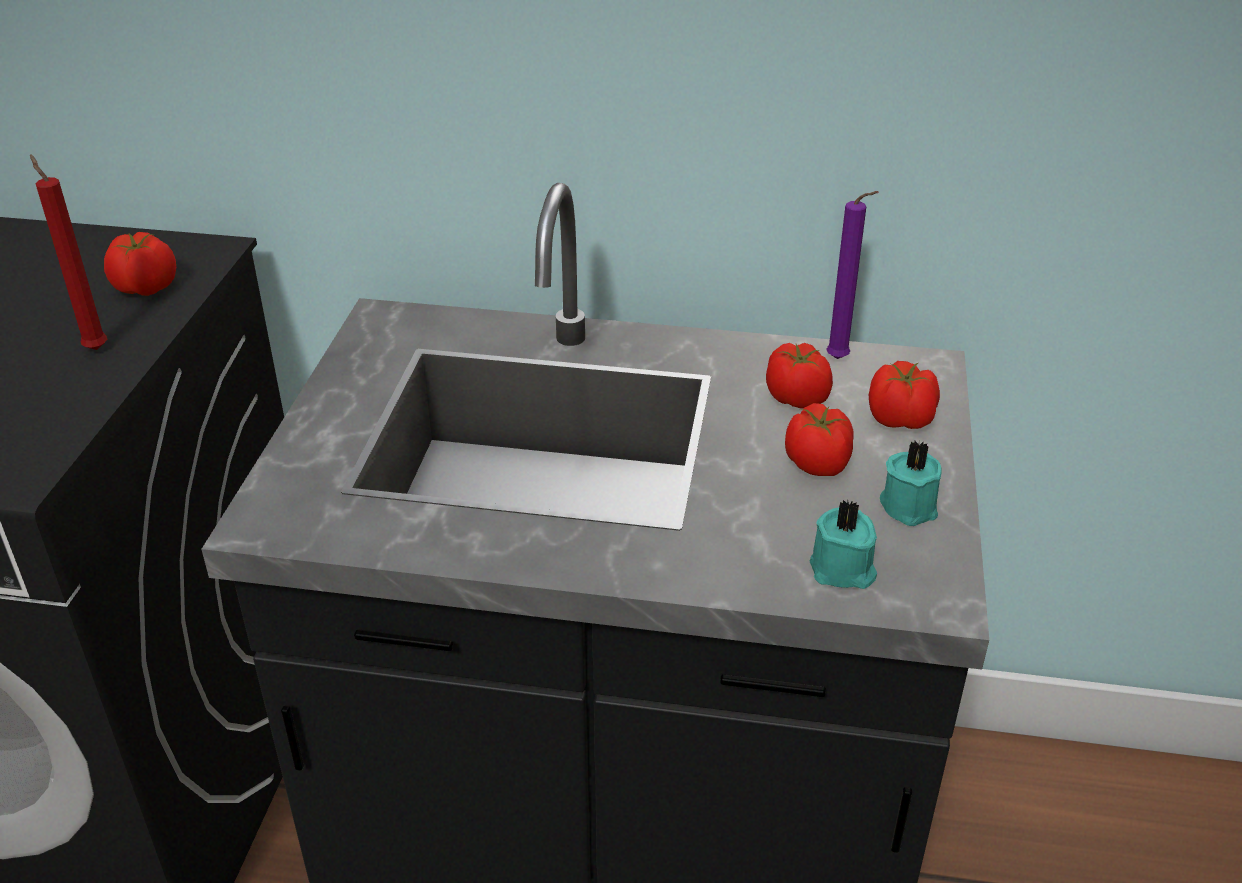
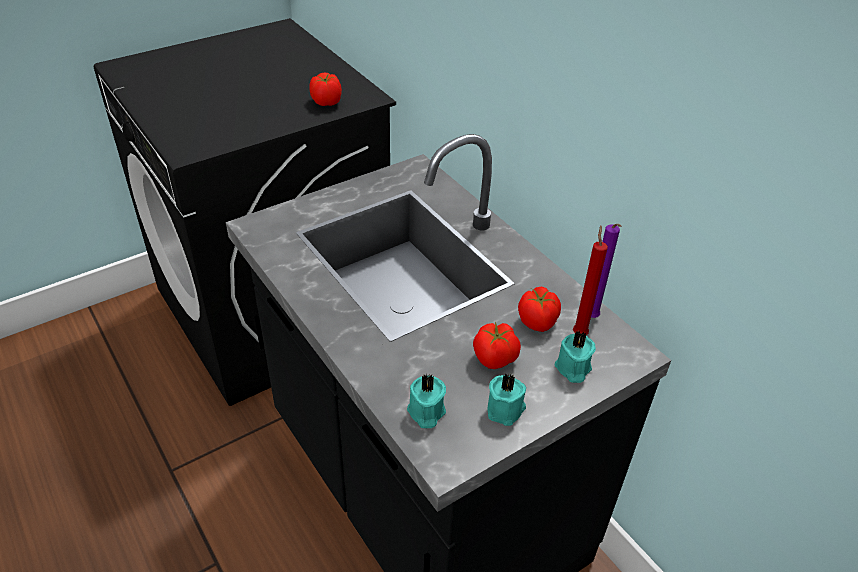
camera: 45 degrees right, 5 degrees up
red candle [30,154,107,350] -> red candle moved to [573,225,608,335]
tomato [869,361,940,429] -> turquoise candle [555,331,596,383]

